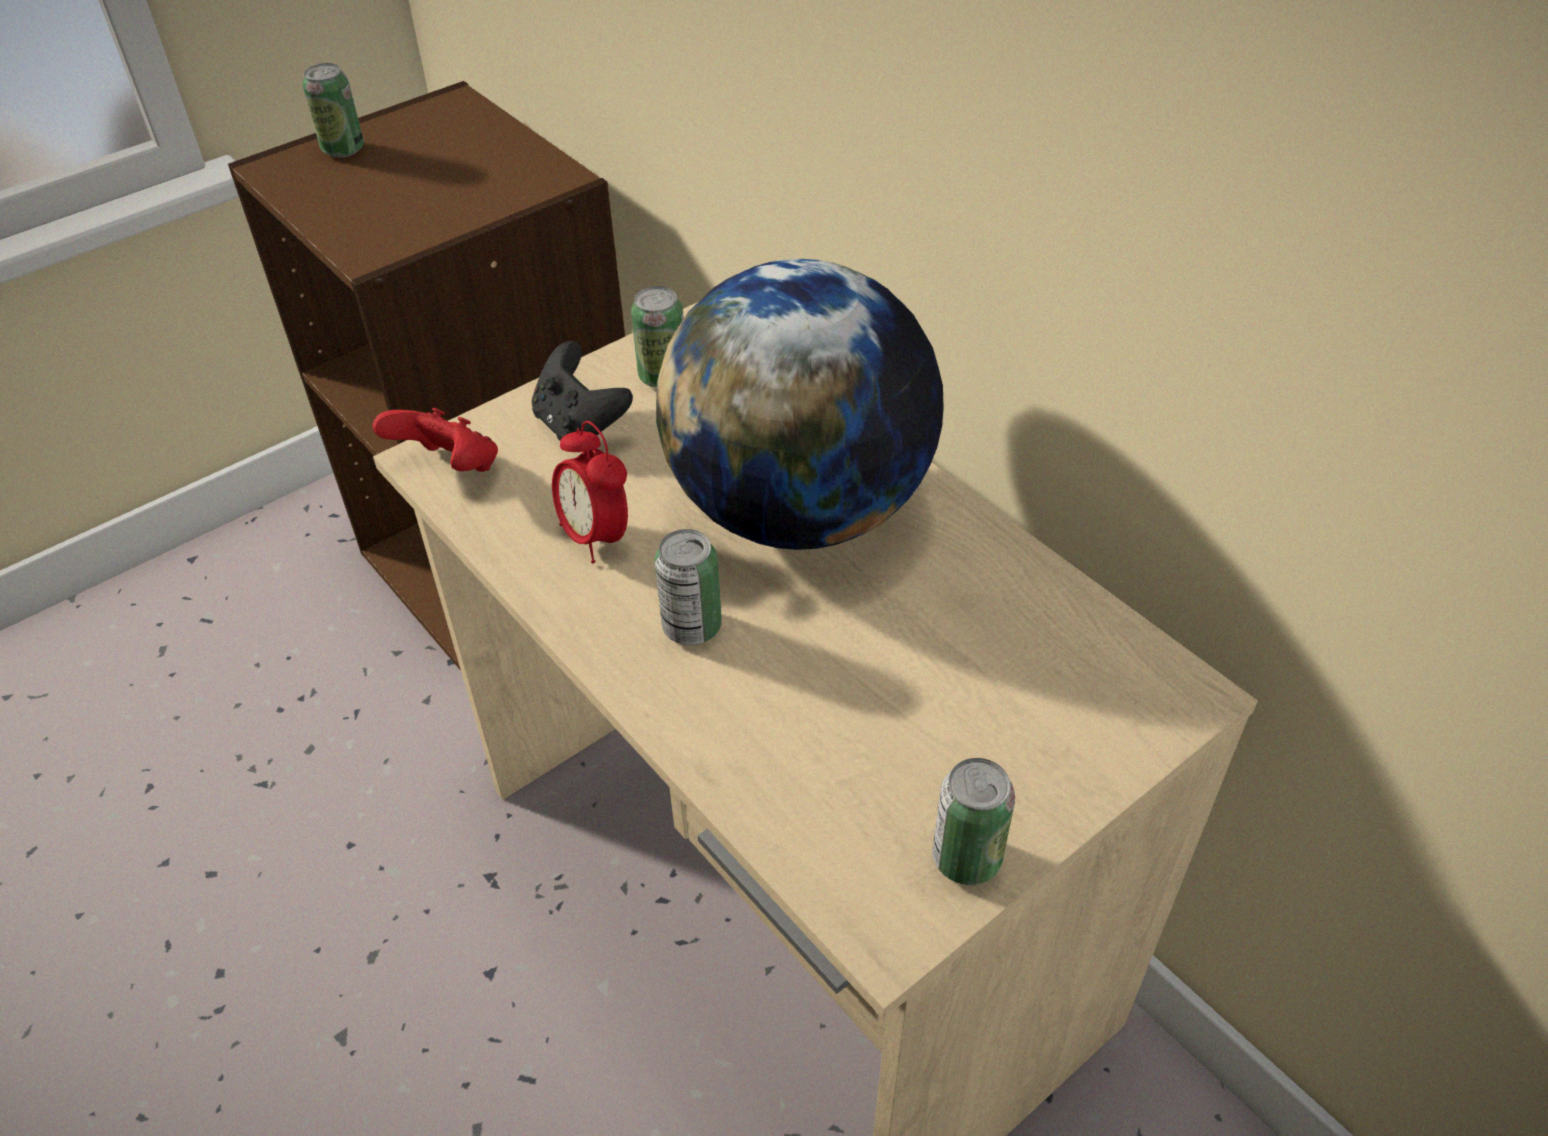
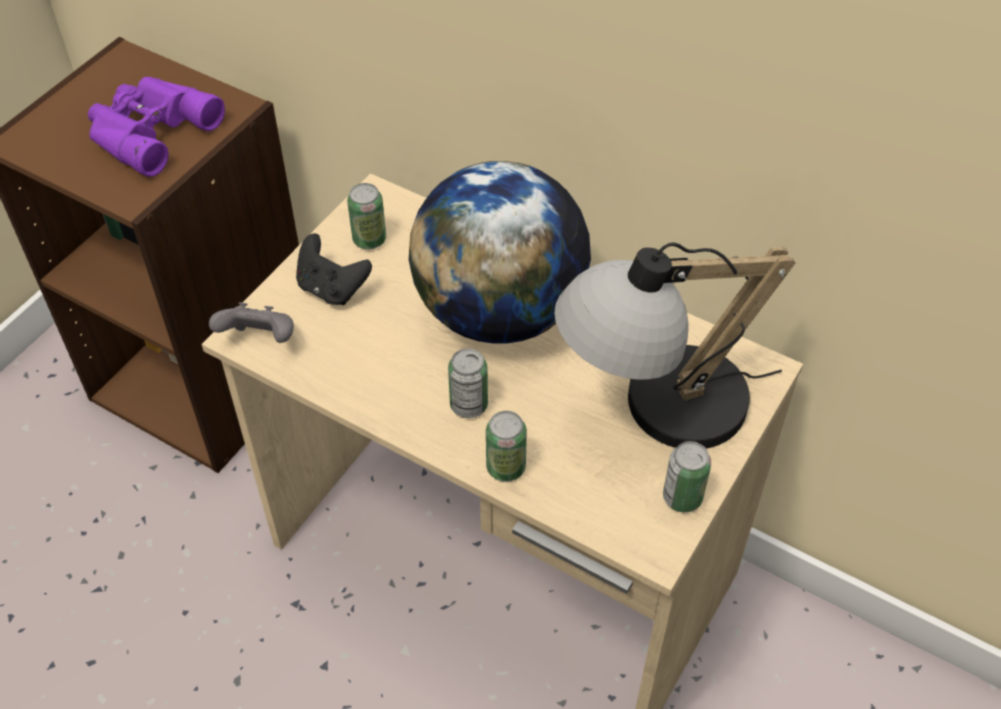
camera: 20 degrees left, 5 degrees up
can [303,63,364,158] -> can moved to [486,411,527,482]
red game controller [373,408,498,472] -> grey game controller [209,302,294,343]
alarm clock [552,421,628,563] -> none
none -> purple binoculars [88,77,225,177]
none -> table lamp [554,242,796,449]

